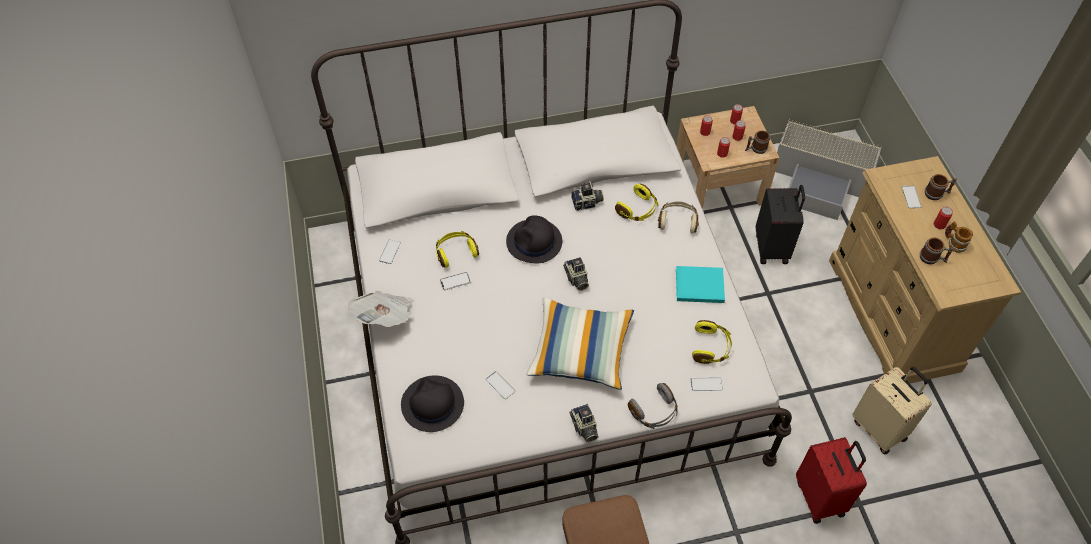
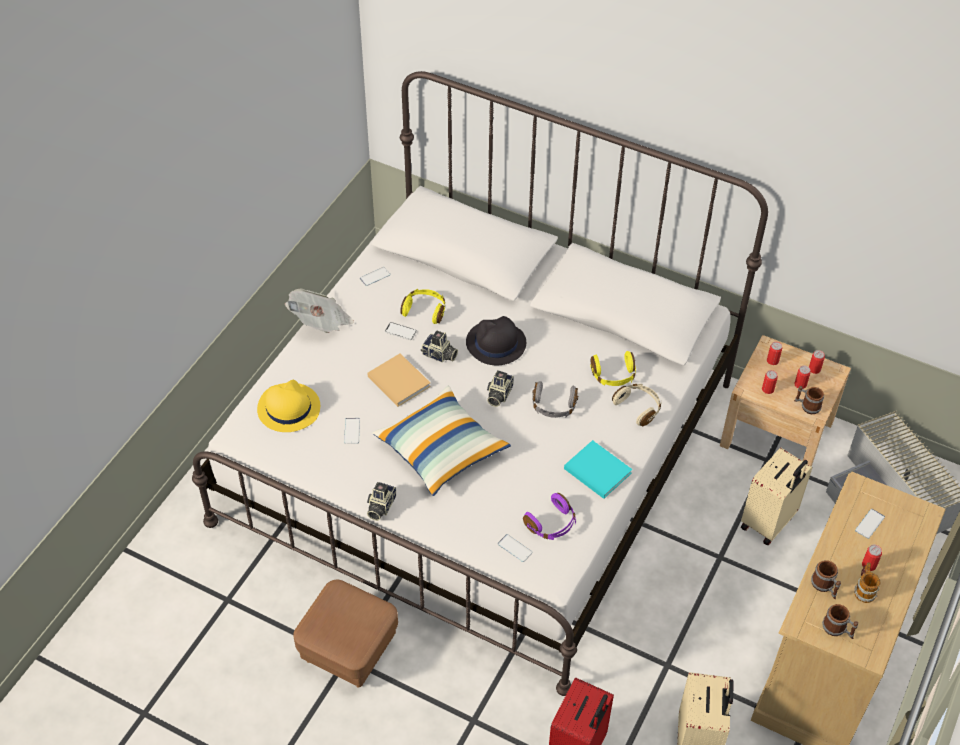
camera: 40 degrees right, 5 degrees down
black hat [401,375,464,432] -> yellow hat [257,380,320,432]
camera [571,181,604,211] -> camera moved to [421,331,458,363]
grey headphones [628,383,678,429] -> grey headphones moved to [532,381,578,418]
yellow headphones [692,320,732,364] -> purple headphones [523,493,576,540]
black suitcase [756,185,805,264] -> beige suitcase [741,448,812,546]
mug [925,174,957,200] -> mug moved to [822,604,858,639]
none -> beige book [367,353,431,407]

